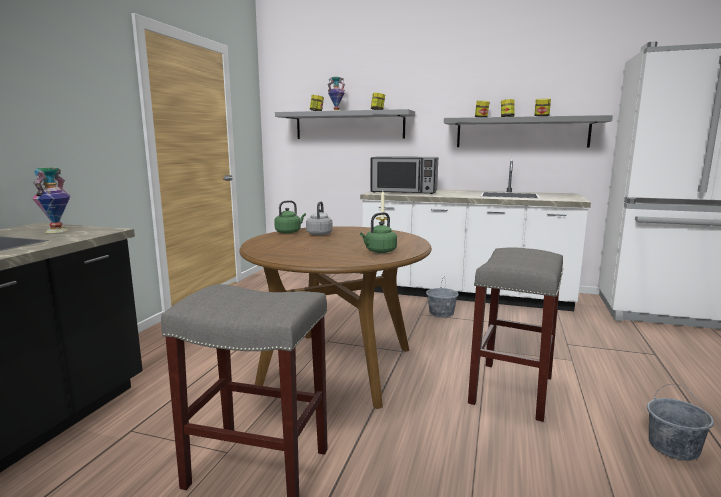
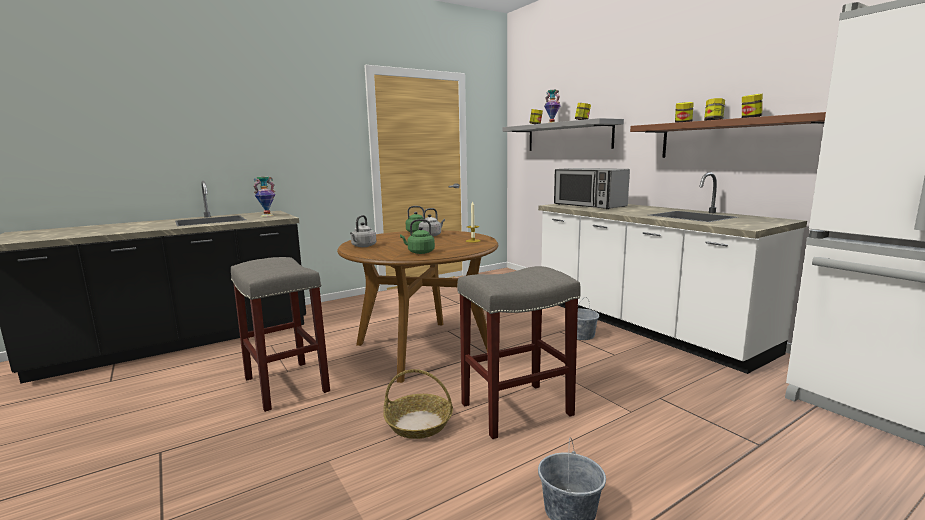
camera: 40 degrees right, 0 degrees up
grey shelf [444,115,613,147] -> brown shelf [630,112,826,158]
none -> grey kettle [350,215,376,247]
none -> basket [383,369,453,439]

